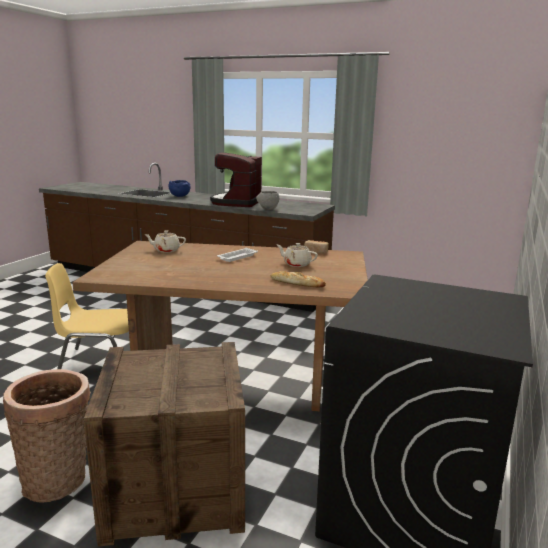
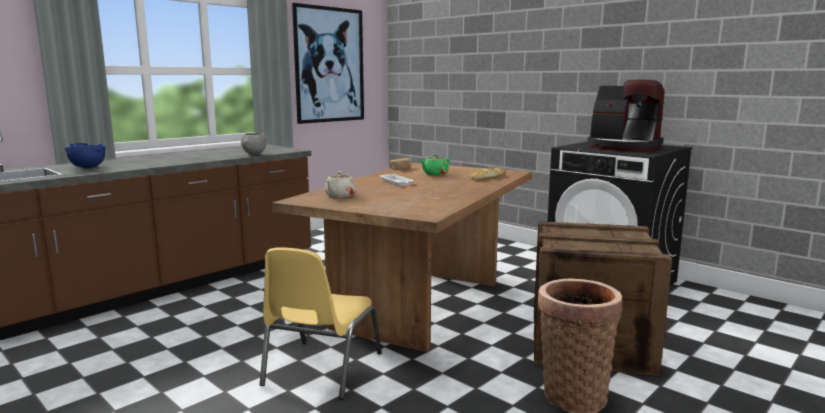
camera: 70 degrees left, 5 degrees down
coffee machine [210,152,262,207] -> coffee machine moved to [587,80,665,151]
beige teapot [277,243,318,267] -> green teapot [420,154,450,175]
none -> picture [292,3,364,124]

